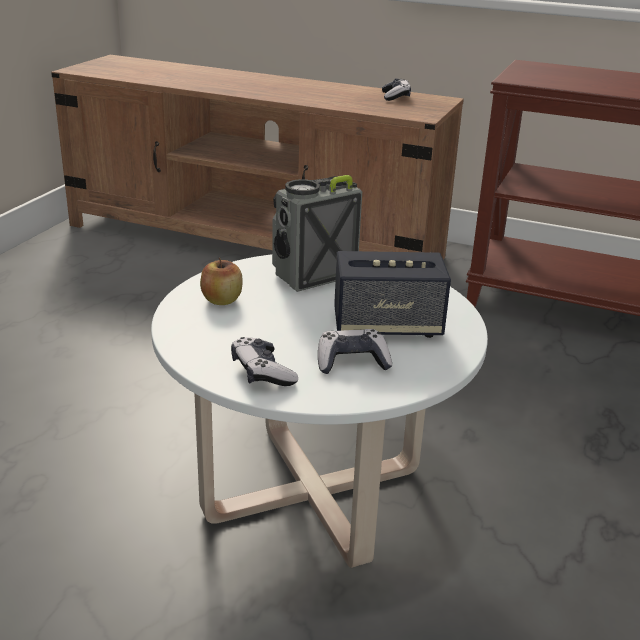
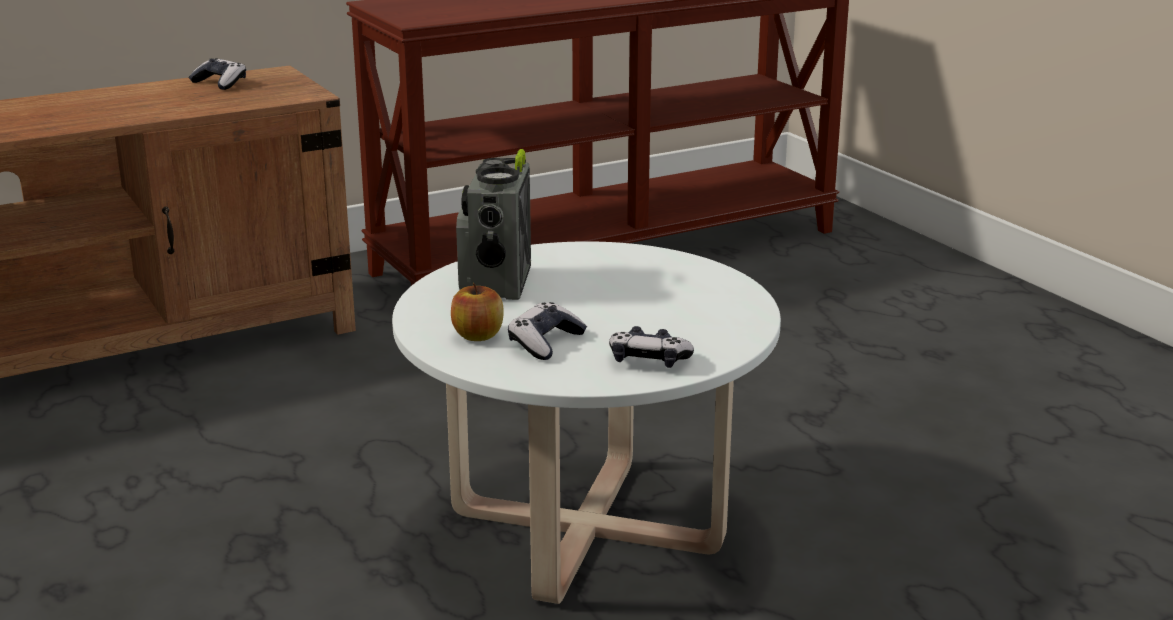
camera: 50 degrees left, 5 degrees down
game controller [318,329,392,374] -> game controller moved to [508,302,587,360]
speaker [334,251,451,338] -> none

